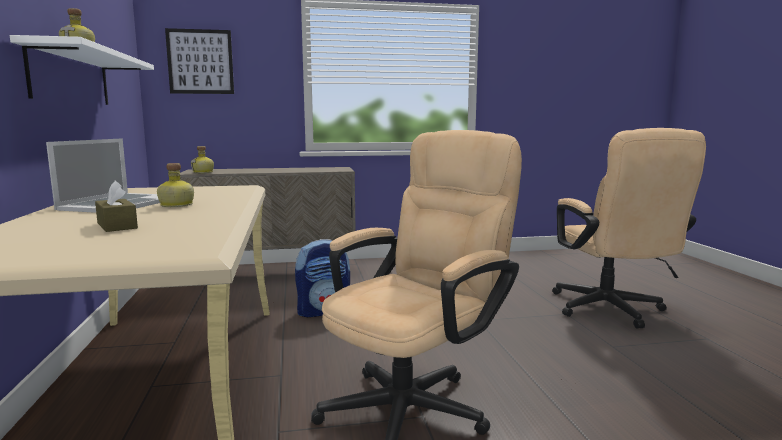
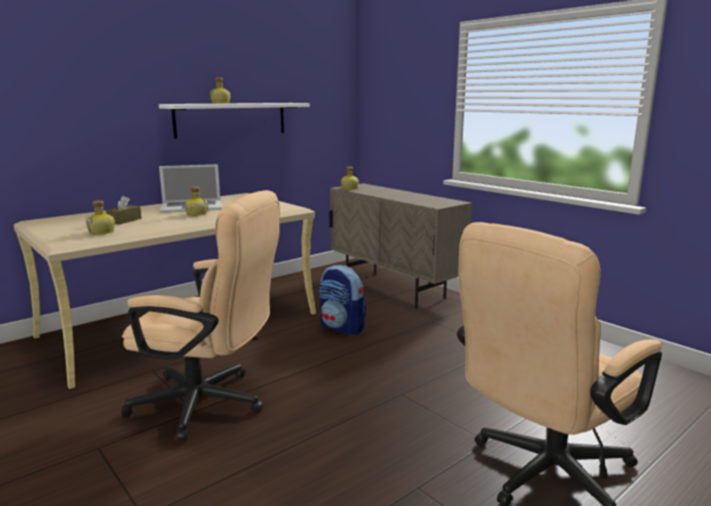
camera: 60 degrees right, 5 degrees up
picture [165,28,234,94] -> none
none -> bottle [86,201,115,235]

